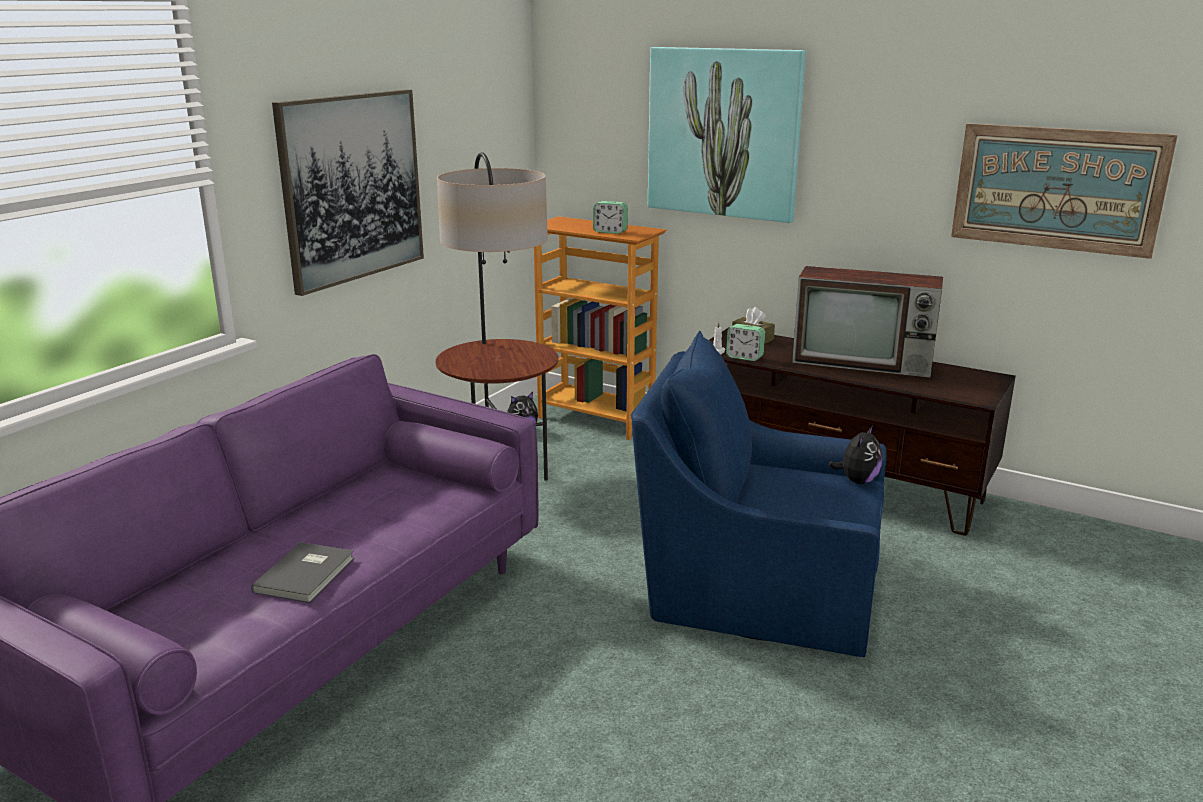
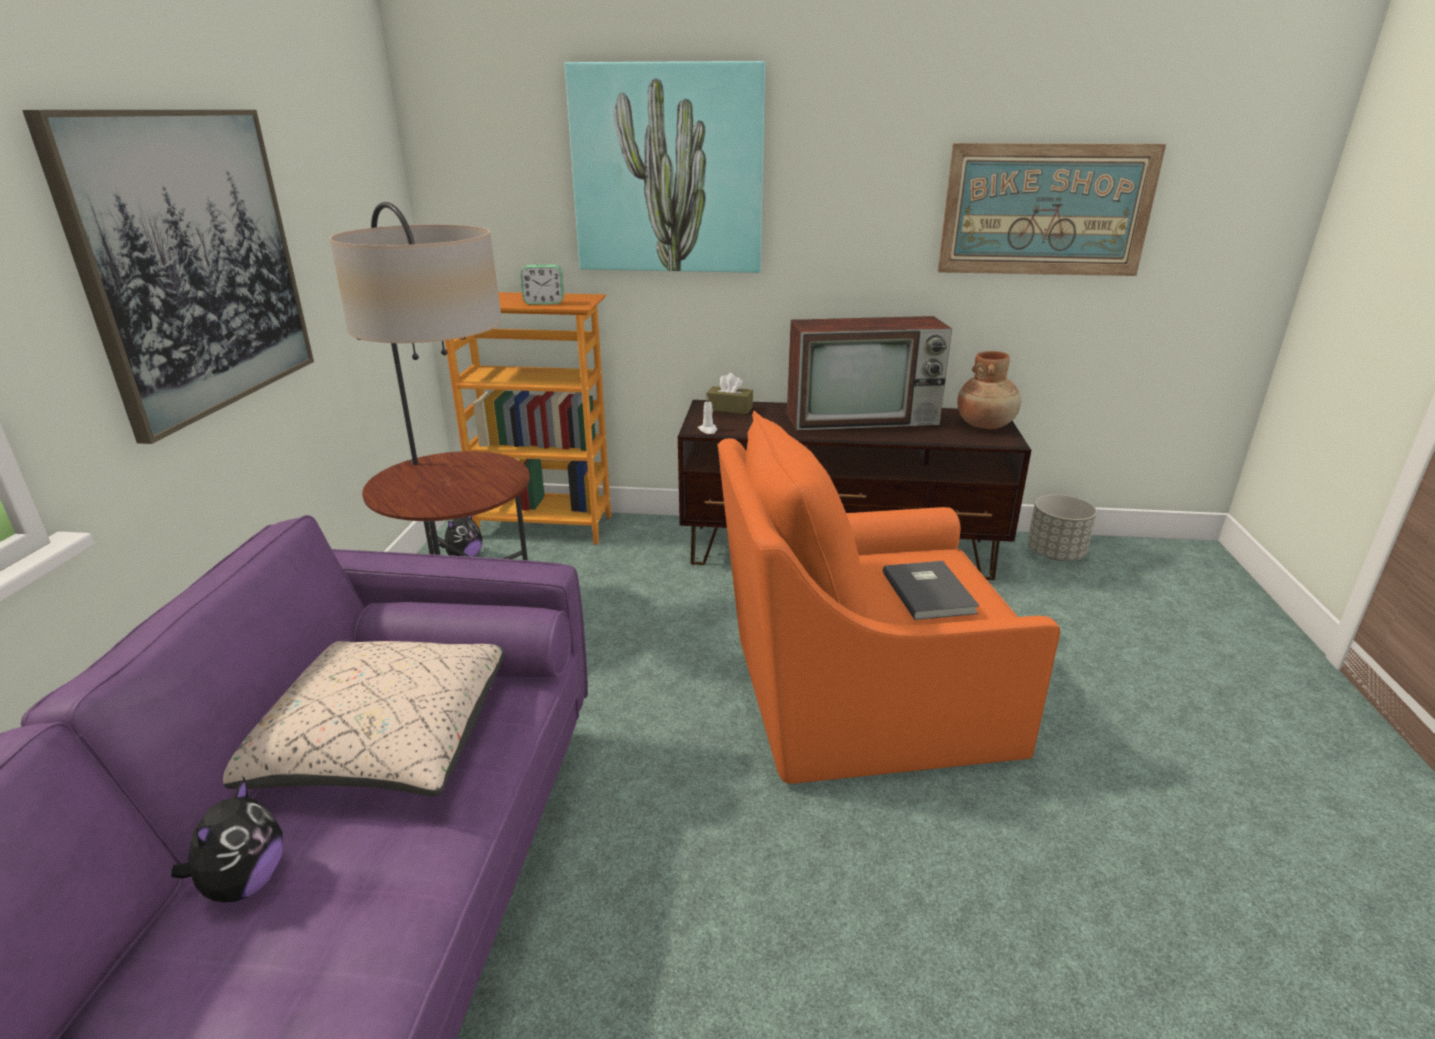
camera: 25 degrees left, 5 degrees up
grey book [251,542,354,603] -> grey book moved to [883,561,980,620]
blue armchair [631,331,887,658] -> orange armchair [717,411,1060,784]
alarm clock [726,324,765,361] -> none
plush toy [828,425,882,484] -> plush toy moved to [171,777,283,902]
none -> beige pillow [223,641,504,796]
none -> brown vase [957,351,1021,429]
none -> grey planter [1027,494,1097,561]

